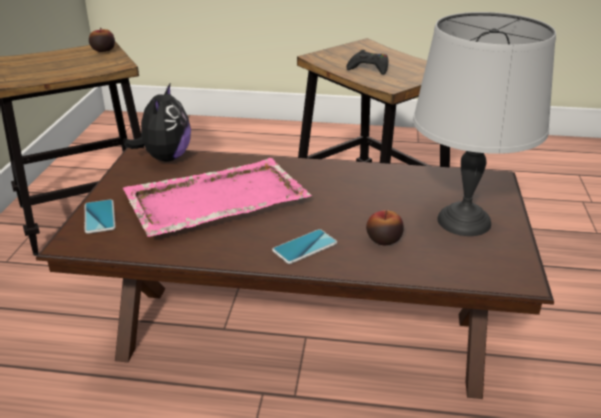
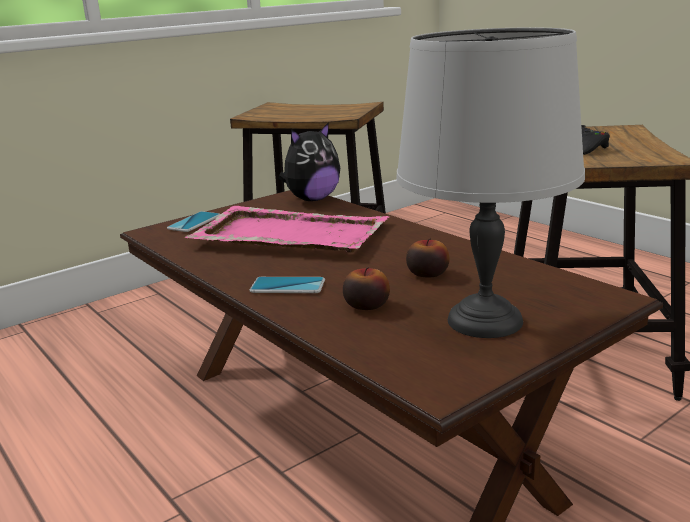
camera: 45 degrees right, 10 degrees down
apple [89,28,115,52] -> apple moved to [406,238,450,278]

